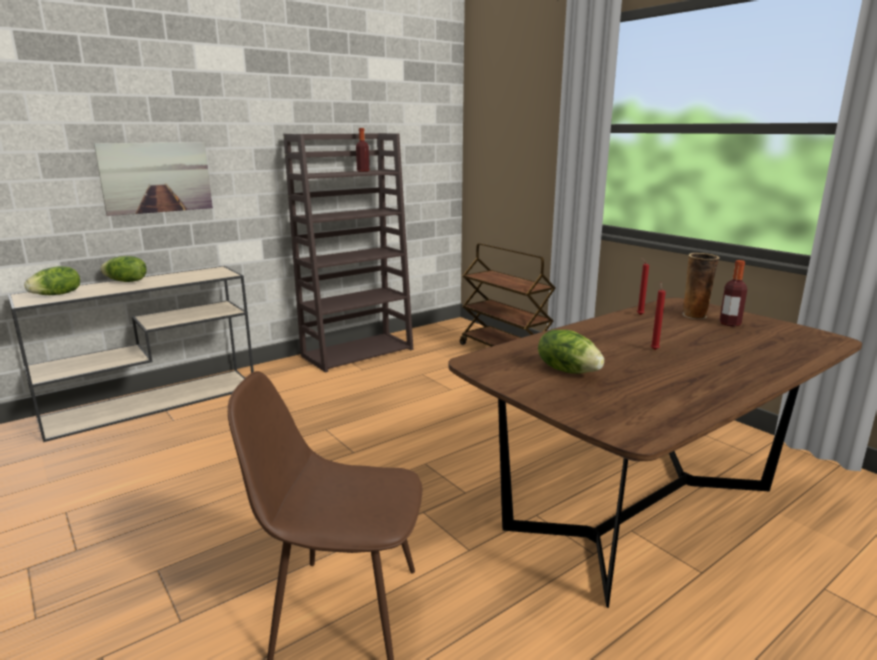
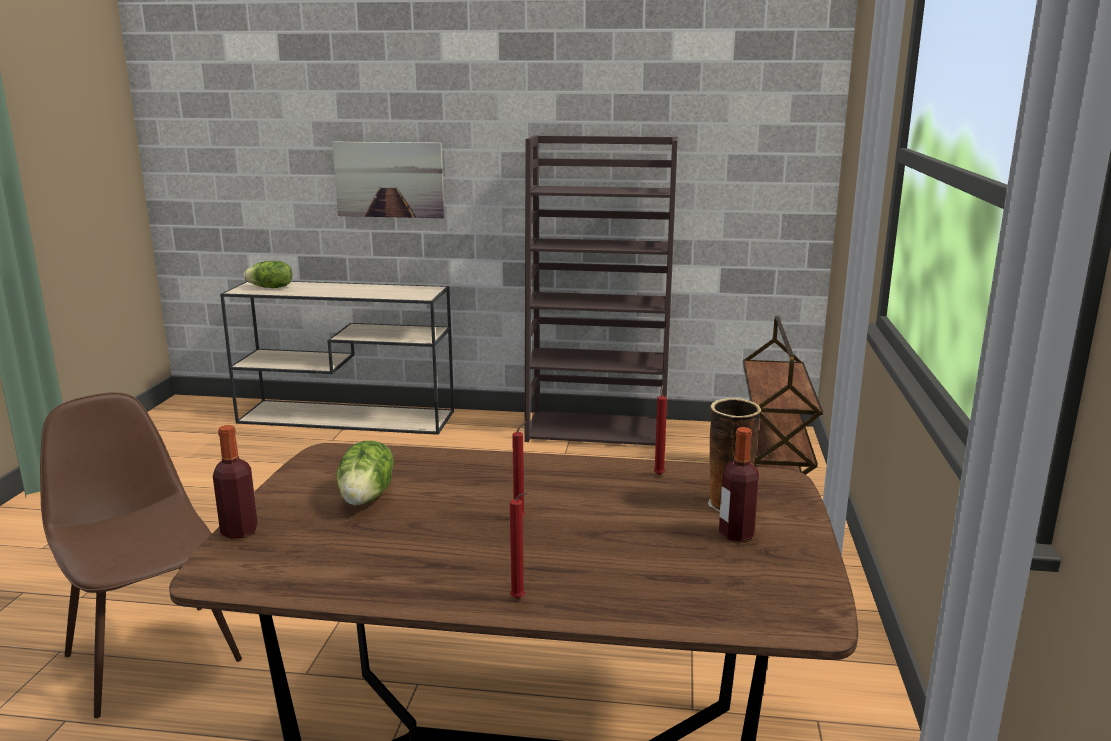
camera: 45 degrees right, 0 degrees up
lettuce [100,256,147,282] -> none
bottle [356,128,369,172] -> bottle moved to [213,425,258,539]
none -> red candle [510,492,527,599]

